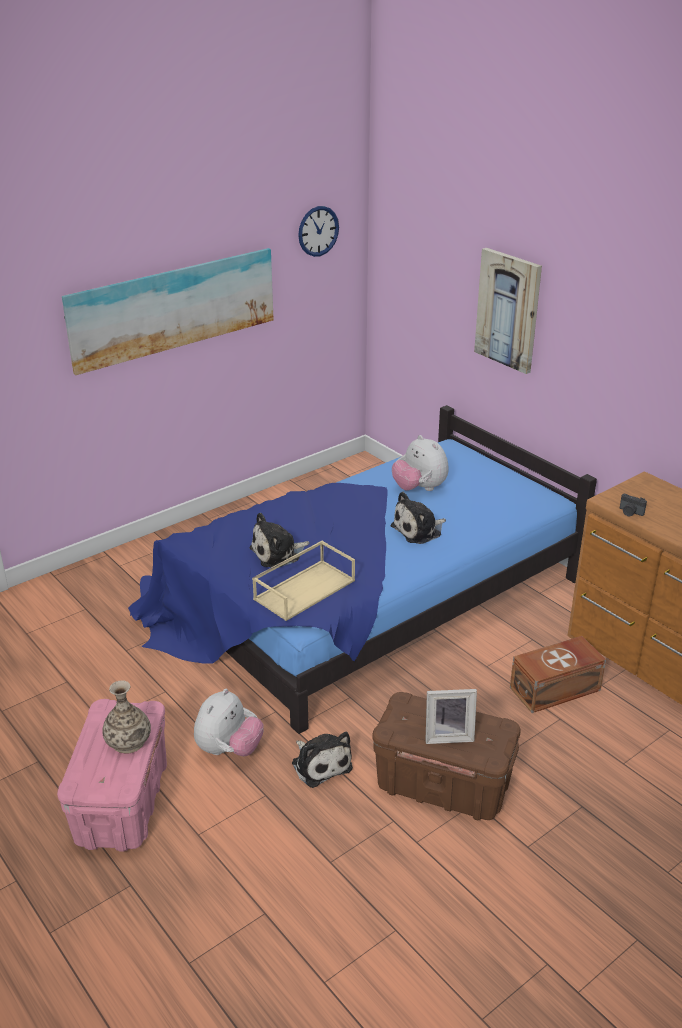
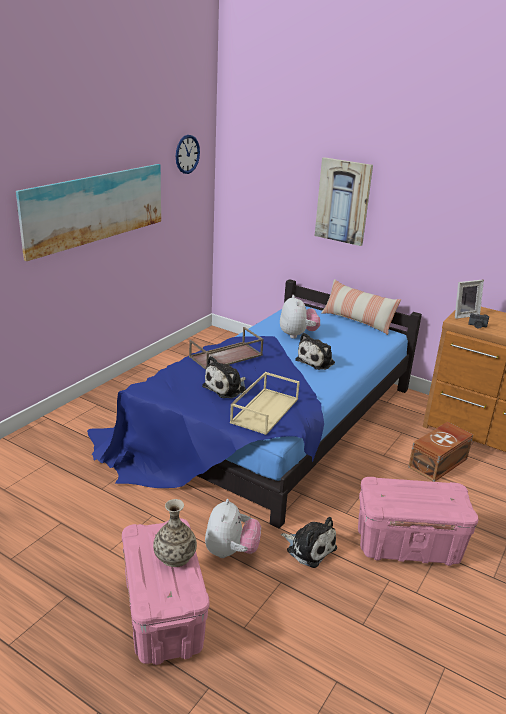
camera: 20 degrees left, 5 degrees down
brown storage box [372,692,521,821] -> pink storage box [358,477,478,566]
plush toy [392,435,448,491] -> plush toy turned 135 degrees counterclockwise [280,295,320,339]
picture frame [425,689,477,744] -> picture frame moved to [455,280,484,319]
none -> brown tray [189,327,264,370]
none -> pillow [322,279,401,335]

